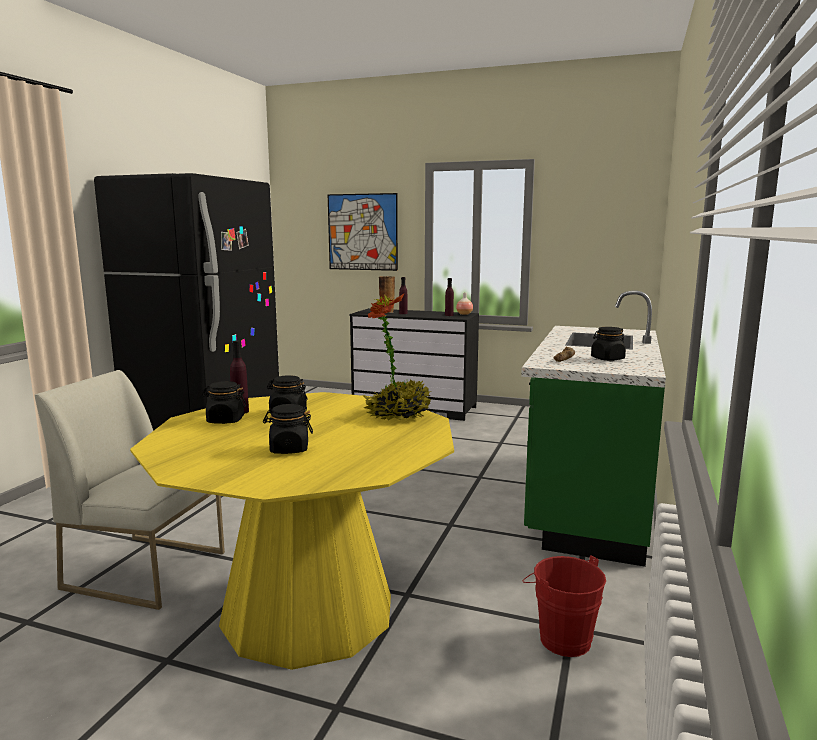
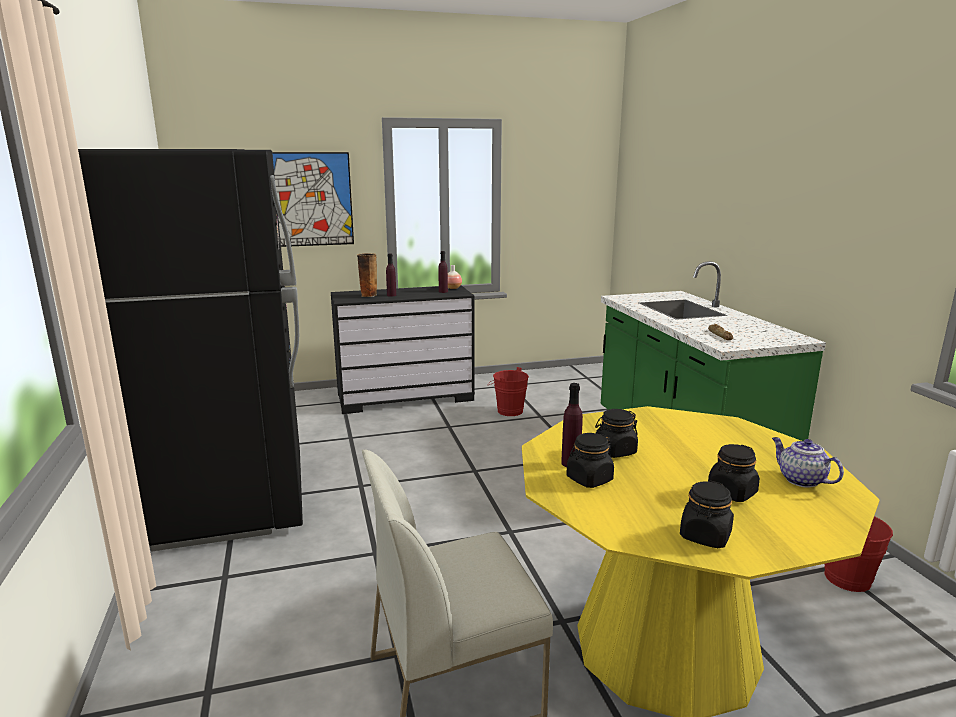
camera: 35 degrees left, 5 degrees up
potted plant [363,294,431,420] -> none
black jar [591,327,626,361] -> black jar moved to [680,481,734,548]
none -> red bucket [487,367,529,416]
none -> teapot [772,437,844,488]

